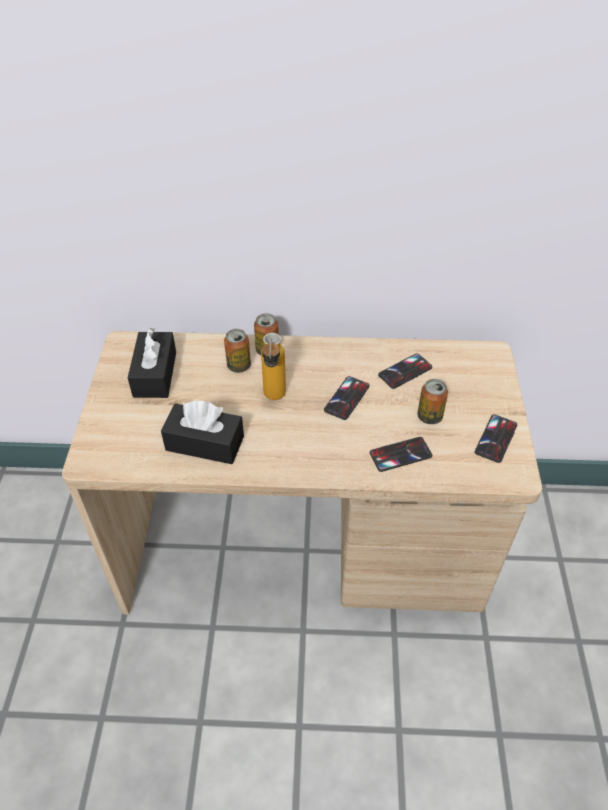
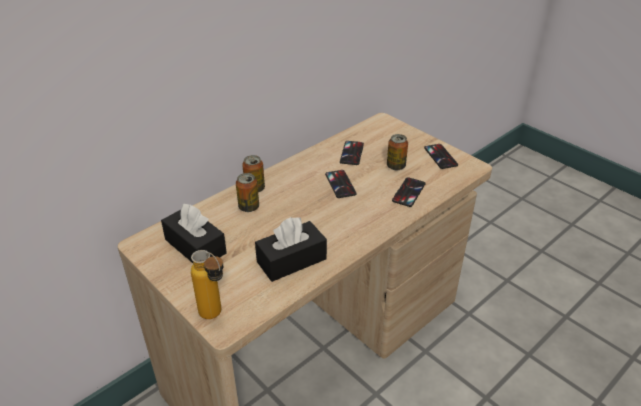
camera: 45 degrees left, 10 degrees down
bottle [261,333,286,400] -> bottle moved to [191,250,224,319]

